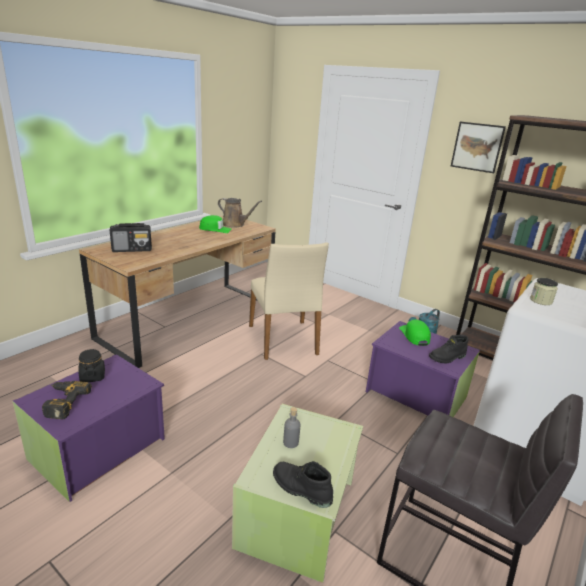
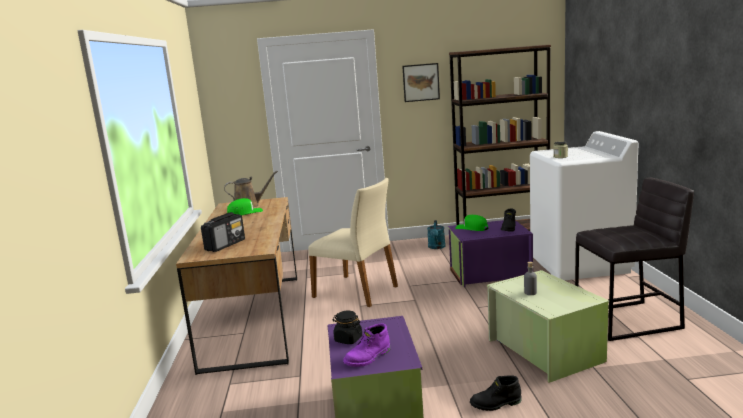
camera: 40 degrees left, 10 degrees down
power drill [42,381,92,419] -> purple boot [343,323,390,367]
black boot [273,461,333,508] -> black boot moved to [470,375,522,411]

